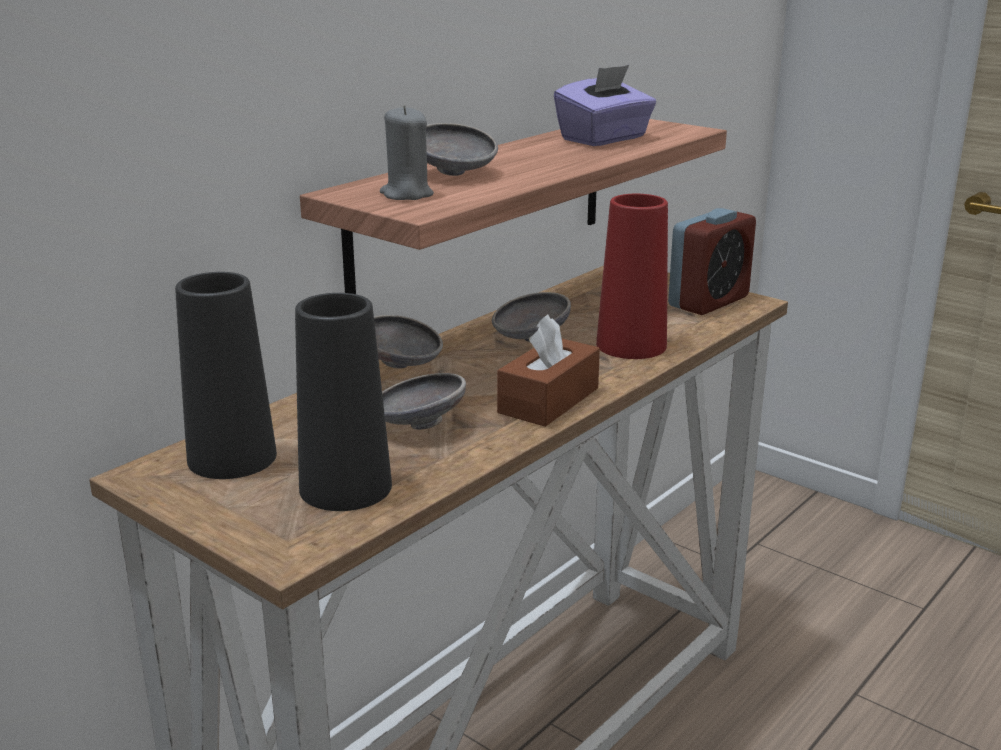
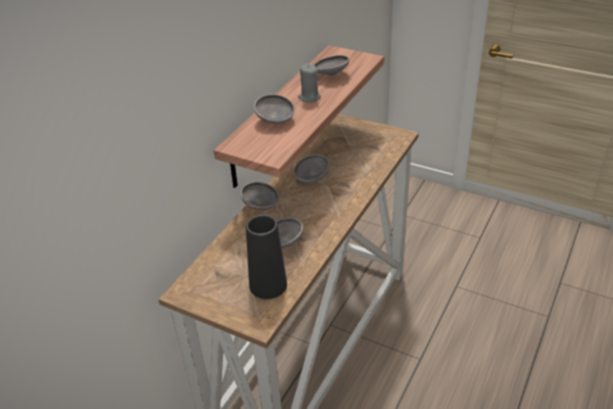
camera: 10 degrees left, 15 degrees up
black vase [175,272,277,479] -> none
grey candle [380,105,434,200] -> grey candle moved to [298,63,321,103]
brown tissue box [497,314,600,427] -> none
purple tissue box [554,65,656,146] -> grey bowl [314,55,350,77]
red vase [596,194,668,359] -> none
alarm clock [668,208,756,315] -> none

